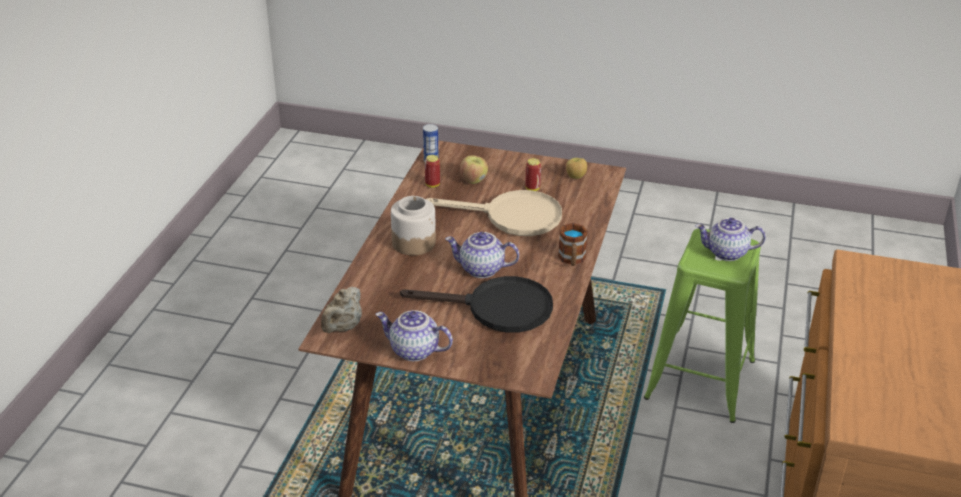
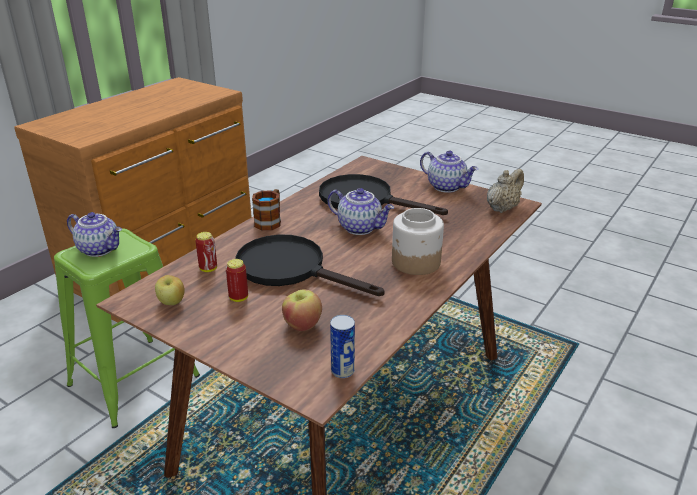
camera: 160 degrees left, 5 degrees down
can [425,155,440,188] -> can moved to [195,232,217,272]
beige frying pan [426,190,562,236] -> black frying pan [235,234,384,296]

